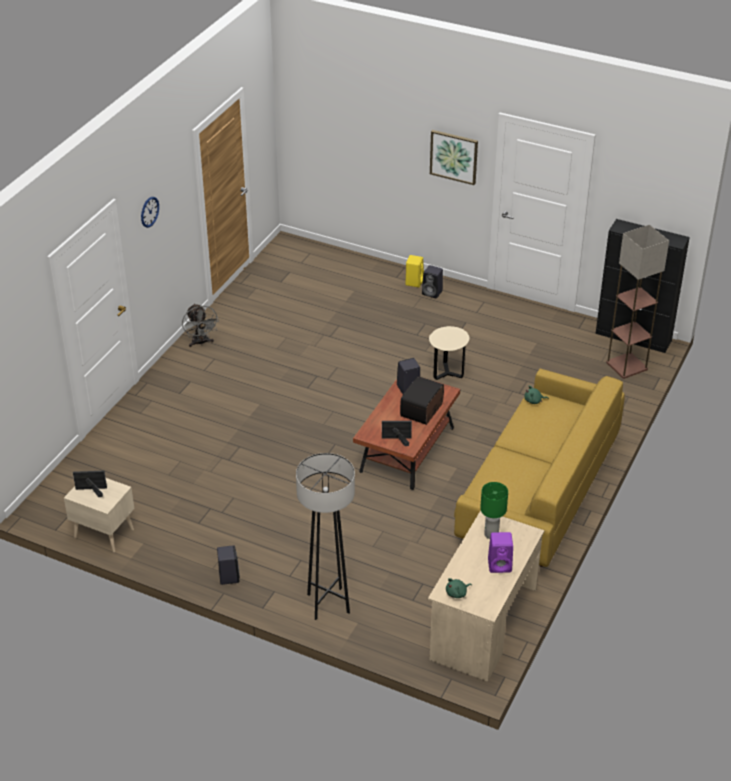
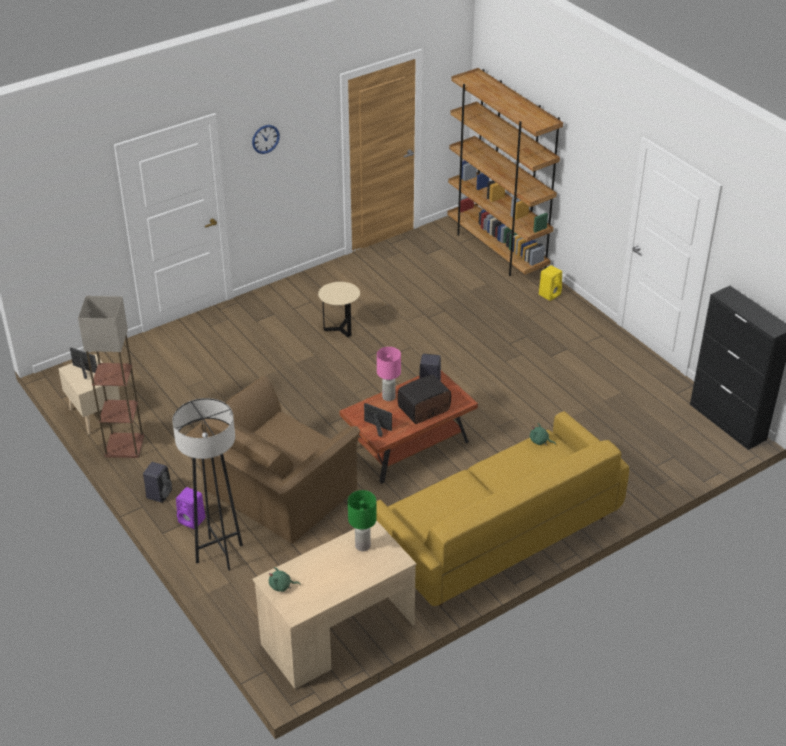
camera: 30 degrees right, 0 degrees up
grey fan [182,304,219,347] -> none
black speaker [422,265,443,298] -> none
beige side table [429,326,469,380] -> beige side table moved to [318,282,360,337]
picture [430,130,478,185] -> none
purple speaker [488,532,513,573] -> purple speaker moved to [176,487,206,529]
floor lamp [606,225,669,379] -> floor lamp moved to [78,296,144,458]
none -> brown armchair [185,376,360,544]
none -> pink table lamp [377,347,401,401]
none -> brown bookcase [447,68,563,276]

